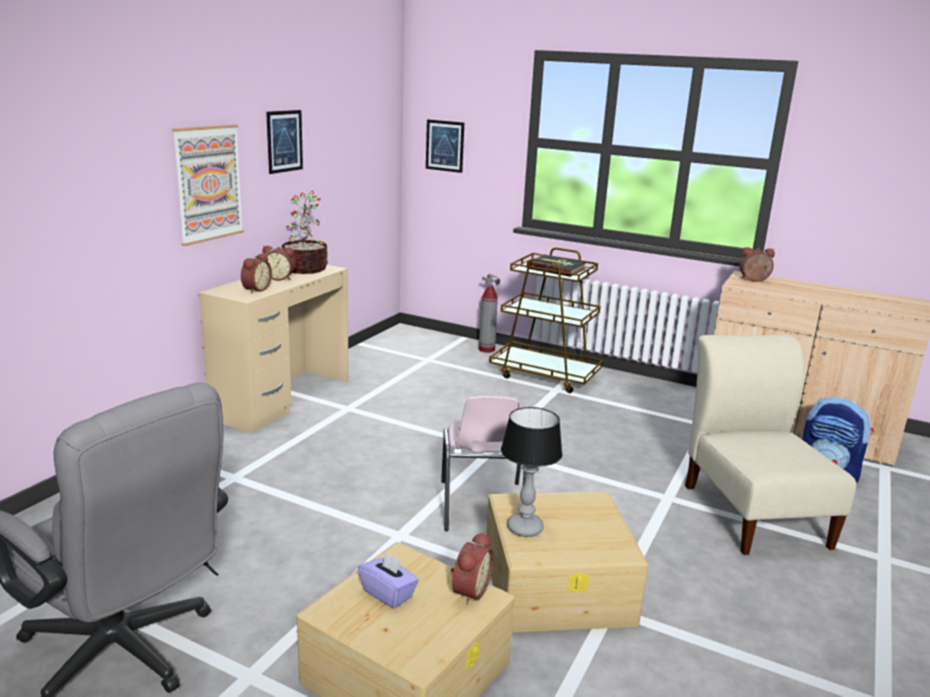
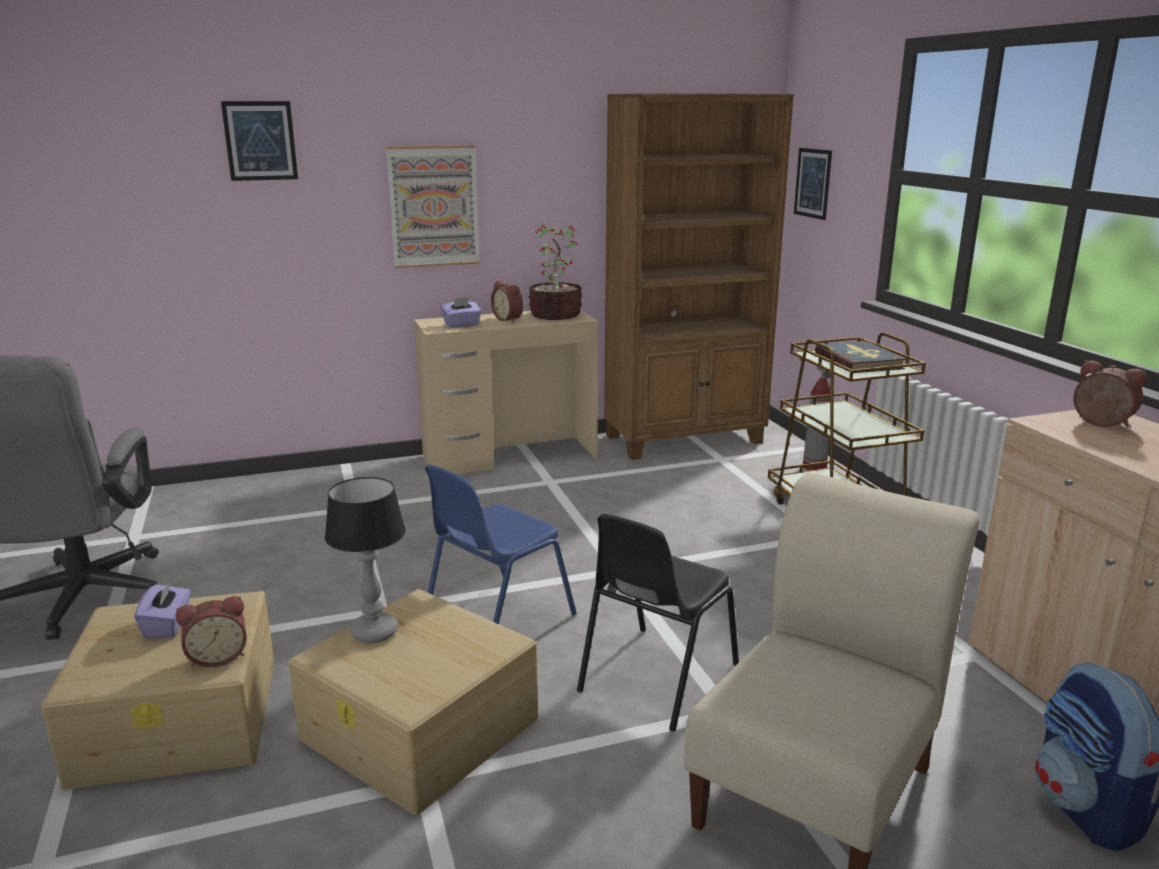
camera: 45 degrees right, 0 degrees up
alarm clock [241,253,272,294] -> purple tissue box [440,297,482,328]
picture [266,110,303,174] -> picture moved to [221,101,298,181]
pink chair [441,396,526,531] -> blue chair [425,465,577,624]
none -> black chair [577,514,739,732]
none -> brown bookcase [604,94,794,460]

